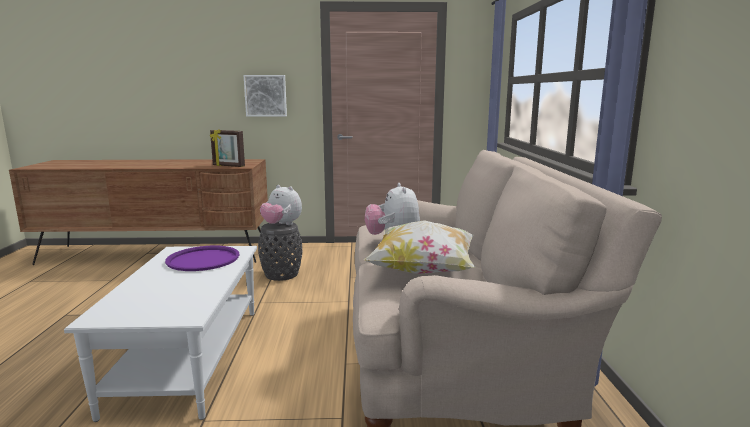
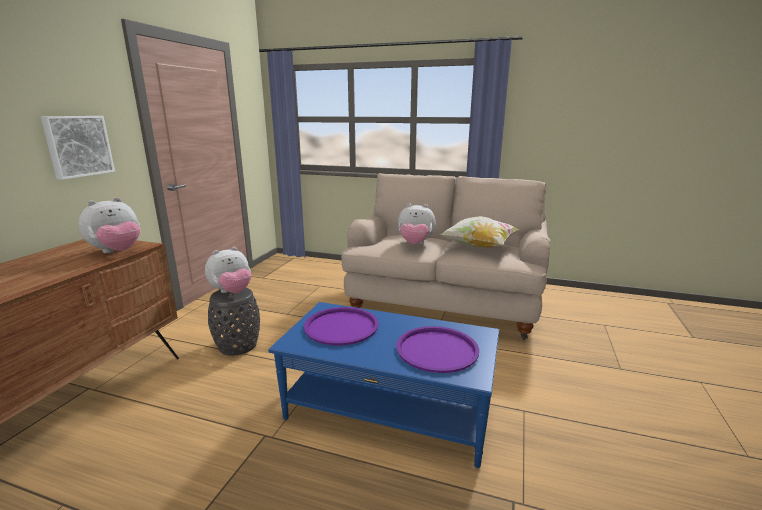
camera: 70 degrees left, 5 degrees up
white coffee table [64,246,257,422] -> blue coffee table [268,302,499,468]
picture frame [210,129,245,167] -> plush toy [79,197,140,253]
none -> purple tray [396,326,479,373]

